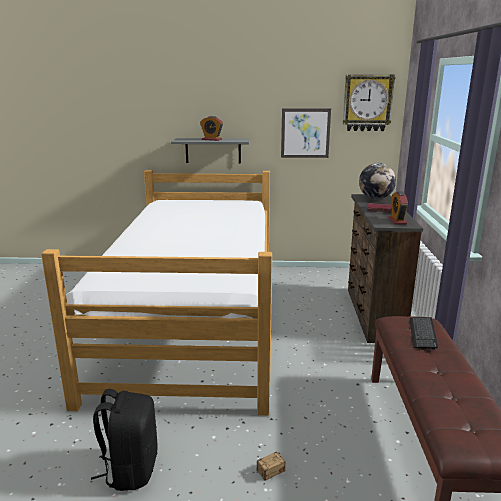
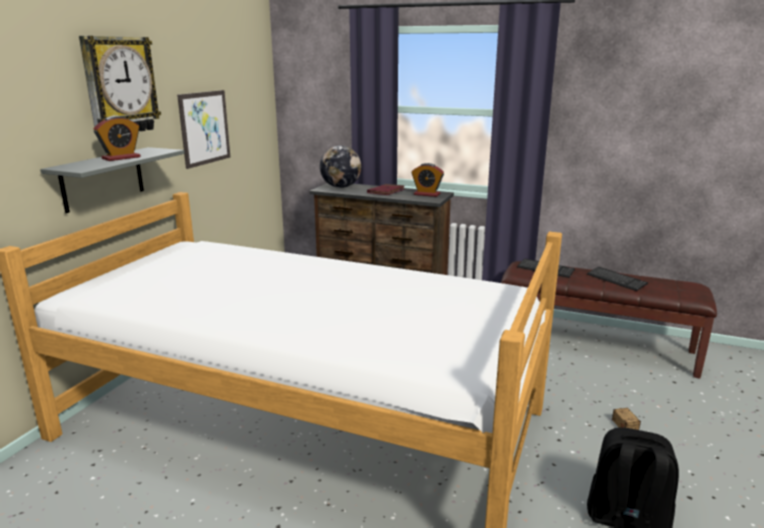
camera: 70 degrees left, 0 degrees up
wall clock [343,75,396,131] -> wall clock moved to [79,36,161,131]
none -> keyboard [587,267,648,291]

